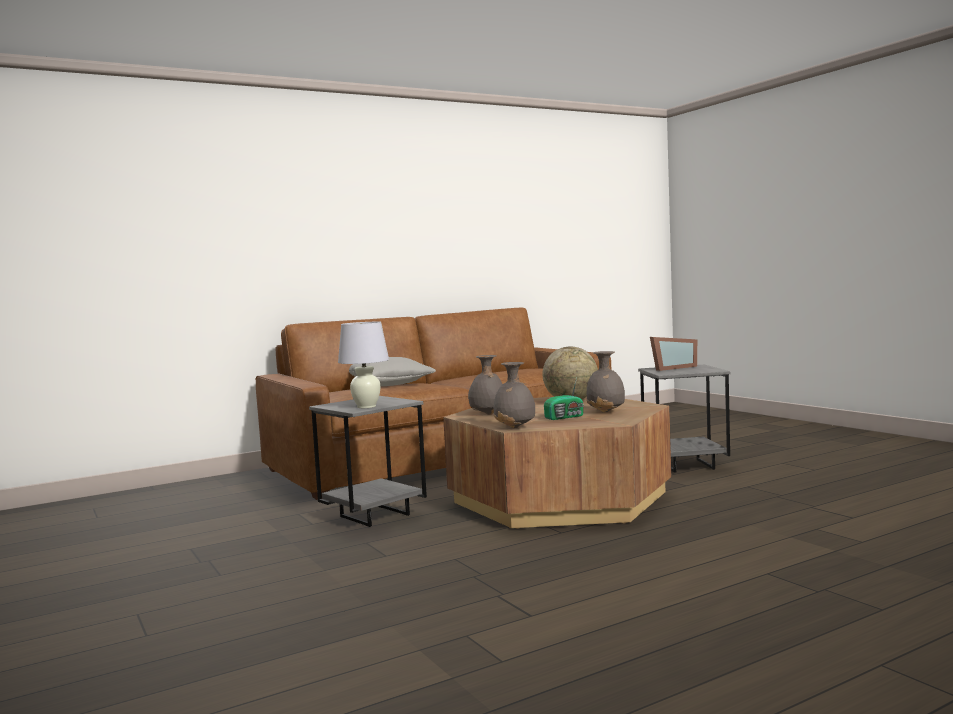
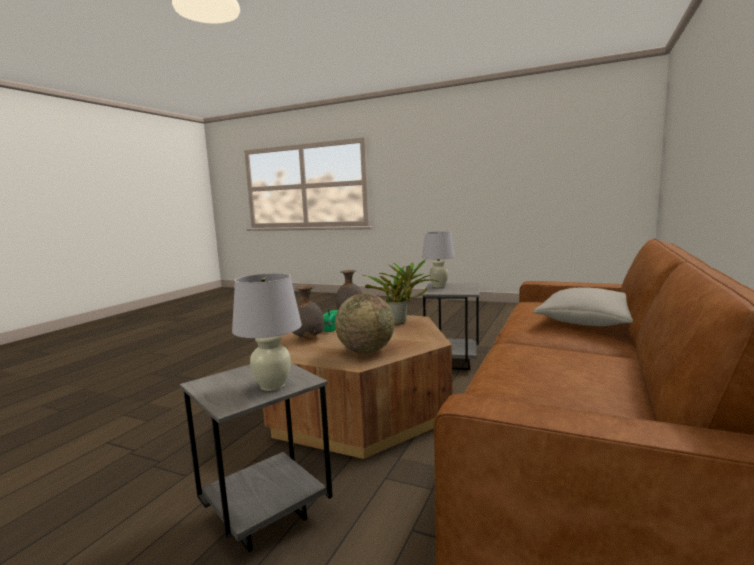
camera: 145 degrees right, 5 degrees up
grey vase [468,355,502,415] -> potted plant [362,259,439,324]
picture frame [650,337,697,371] -> white table lamp [232,273,302,391]

